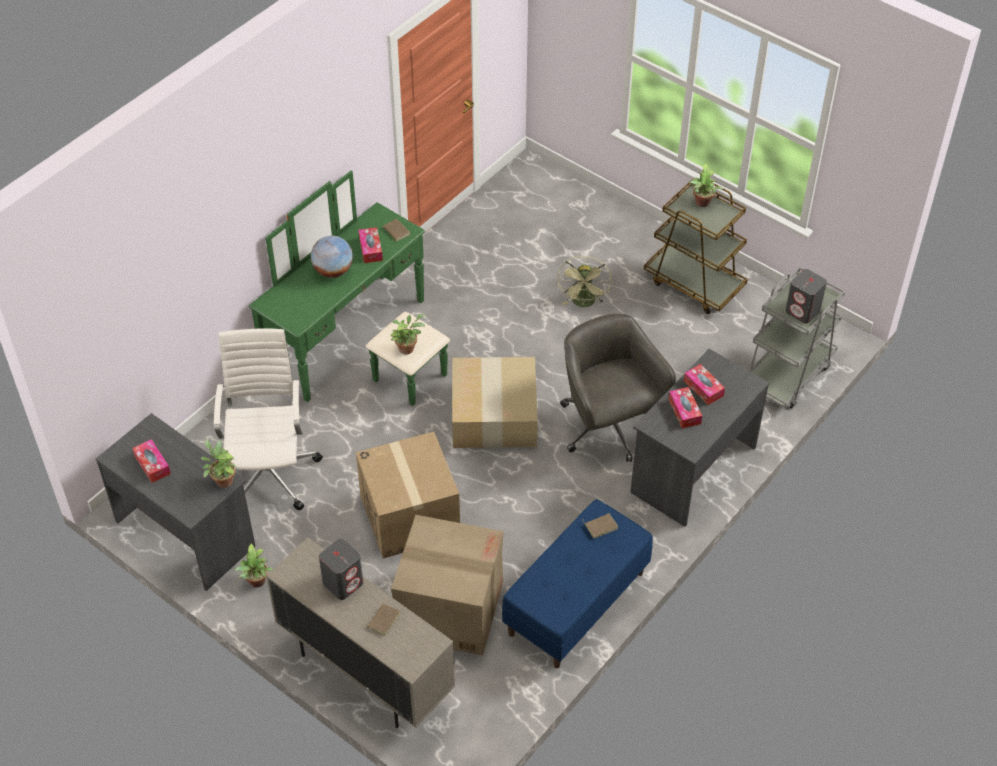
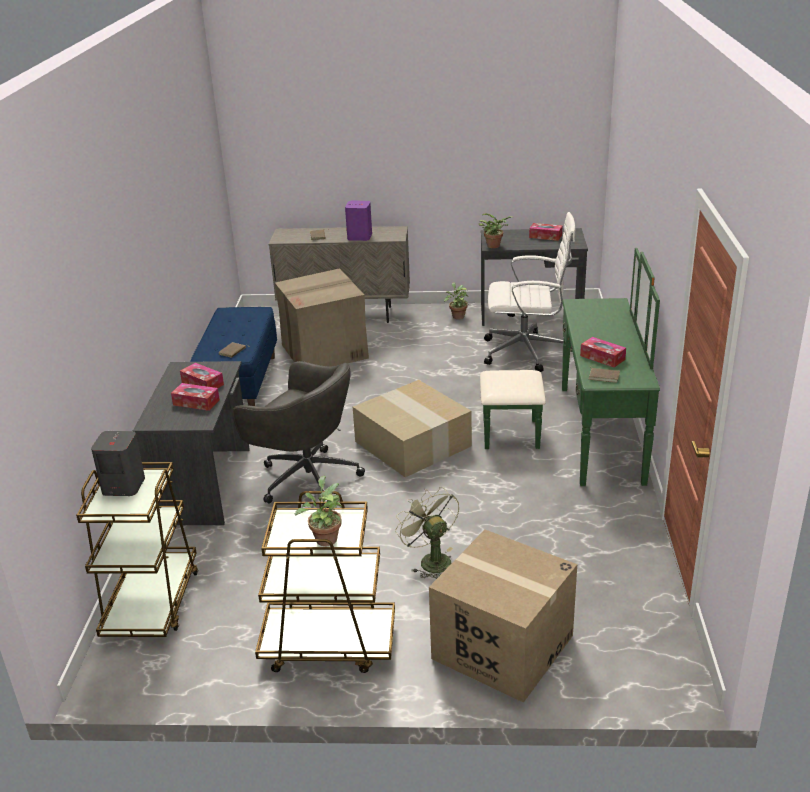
camera: 145 degrees right, 20 degrees down
white office chair [214,328,323,511] -> white office chair turned 45 degrees counterclockwise [484,212,575,372]
globe [311,235,353,278] -> none
grey speaker [319,539,363,600] -> purple speaker [345,201,372,241]
cardboard box [356,432,460,558] -> cardboard box moved to [429,530,577,703]
potted plant [390,314,426,355] -> none
grey cart [748,267,845,409] -> brown cart [76,462,199,637]

